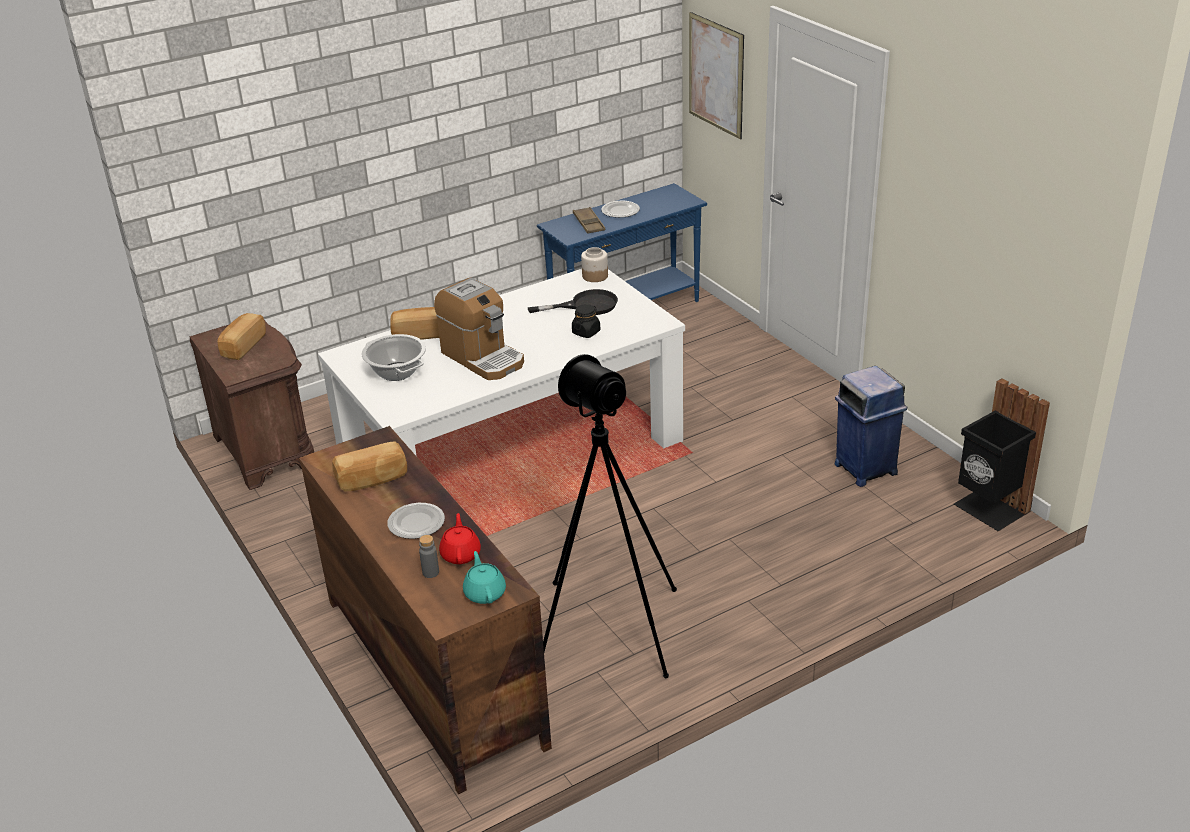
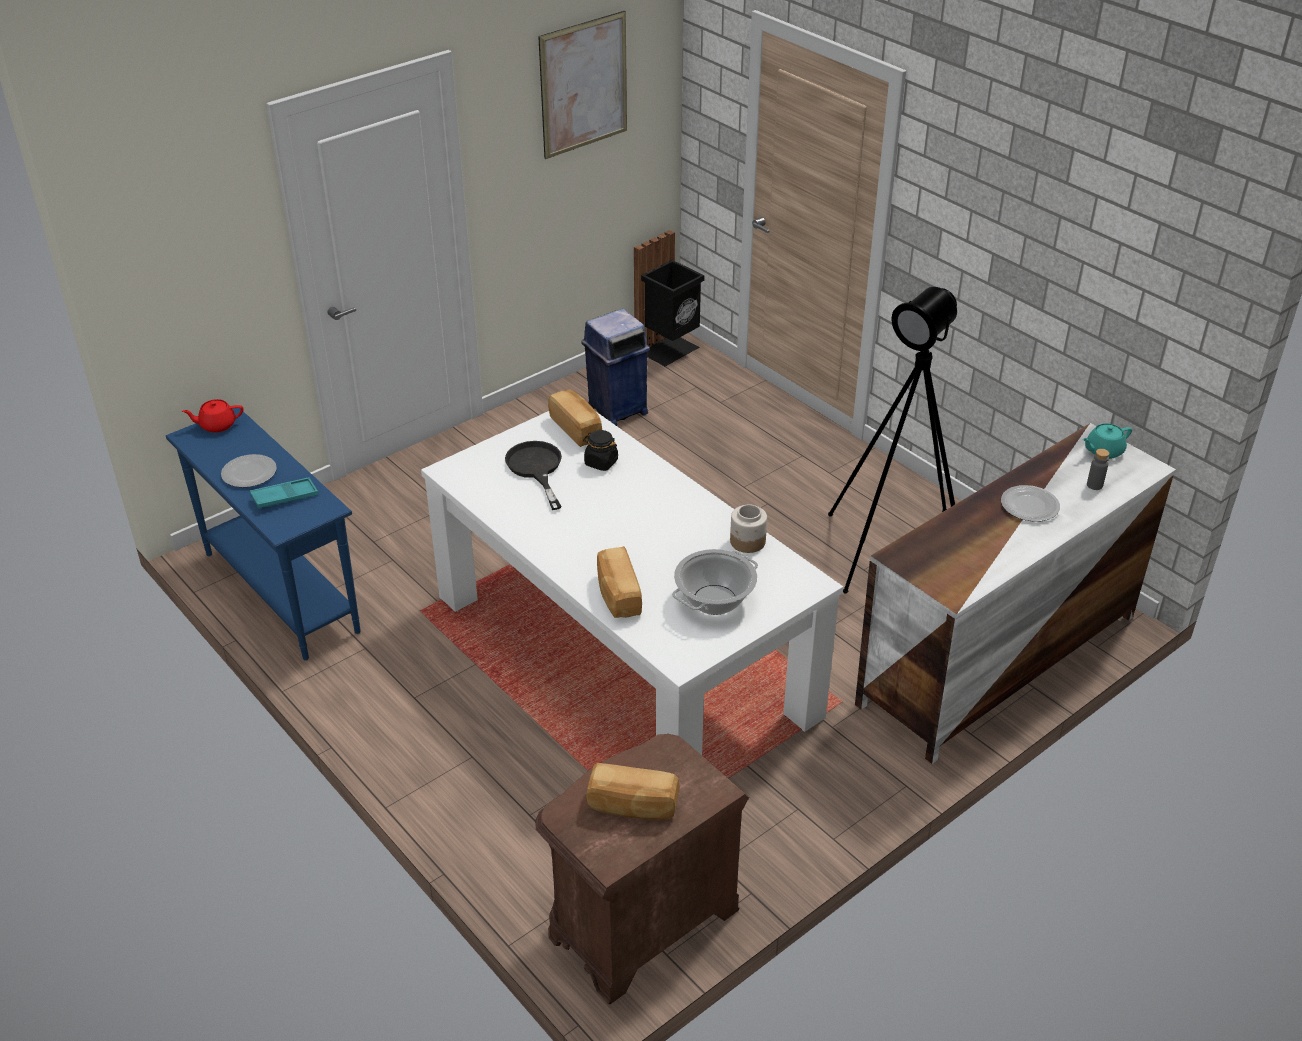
camera: 100 degrees left, 5 degrees up
brown cabinet [299,426,552,794] -> white cabinet [855,423,1176,764]
bread [332,441,407,491] -> bread moved to [548,389,602,447]
coffee machine [434,278,524,380] -> none
red teapot [439,513,481,564] -> red teapot moved to [182,399,243,433]
brown tray [573,207,605,234] -> turquoise tray [250,477,318,508]
jar [581,247,608,282] -> jar moved to [730,504,767,553]
picture [689,12,744,140] -> picture moved to [538,11,627,159]

